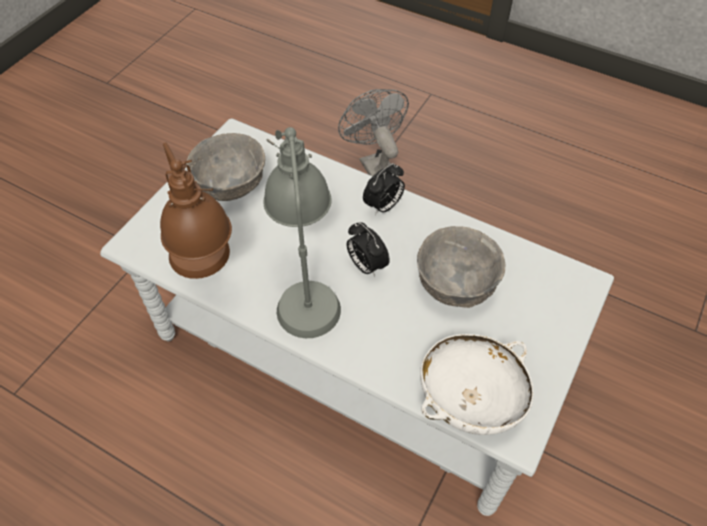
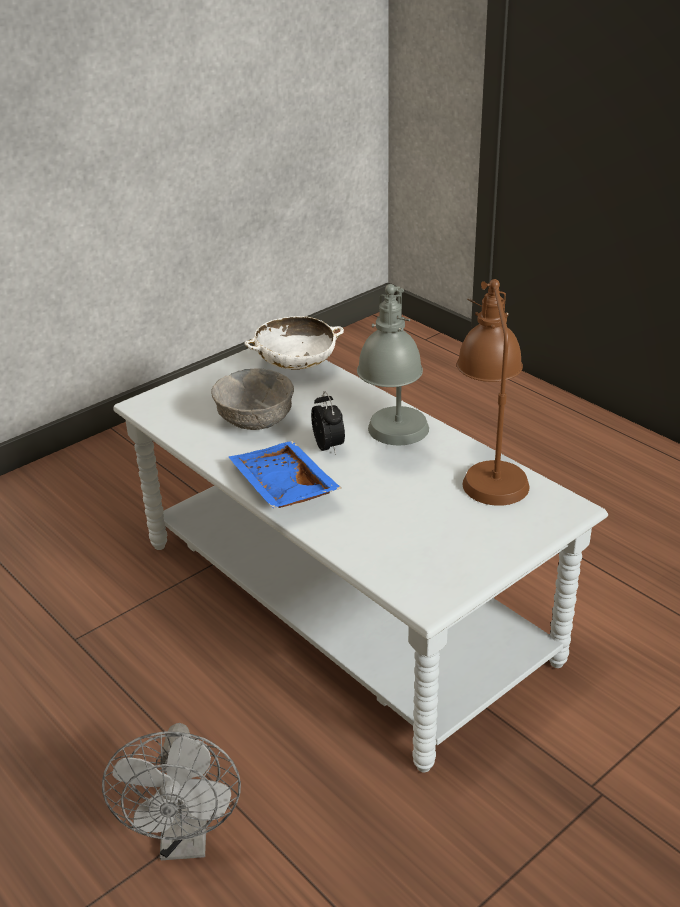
camera: 160 degrees left, 20 degrees down
grey bowl [186,133,265,201] -> none
alarm clock [363,163,405,215] -> blue tray [229,441,341,508]

